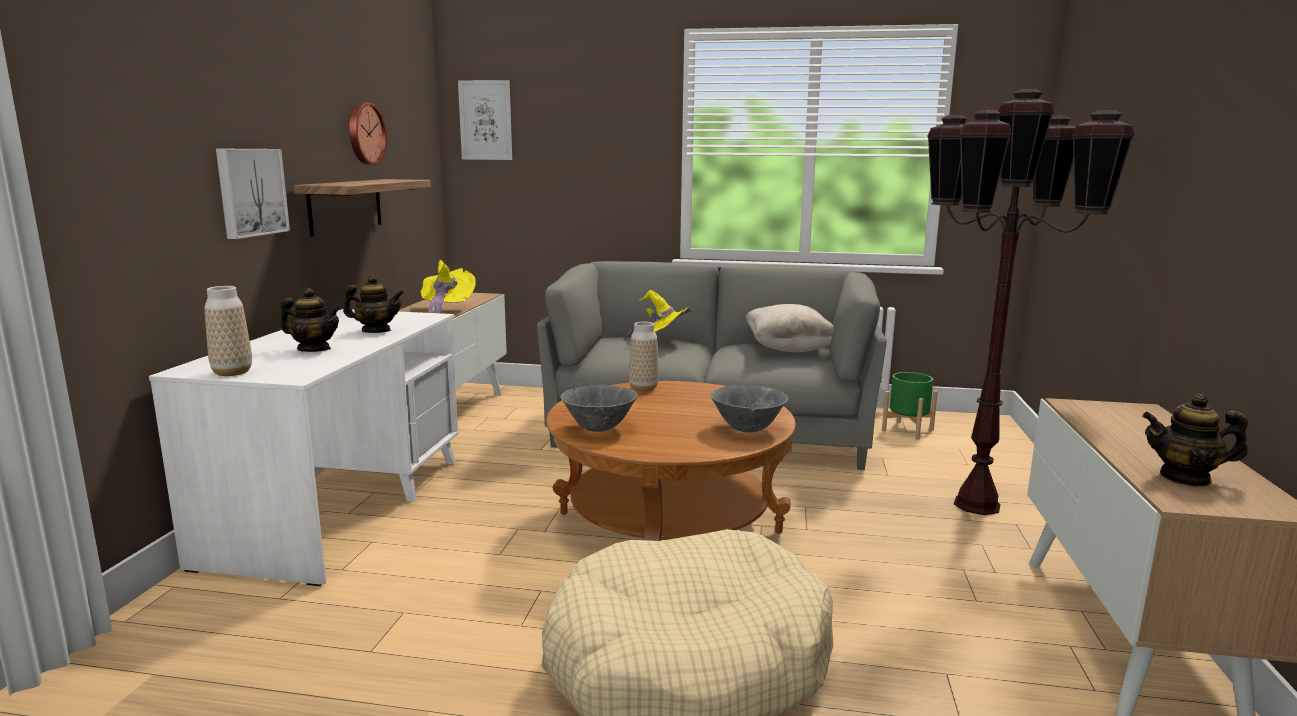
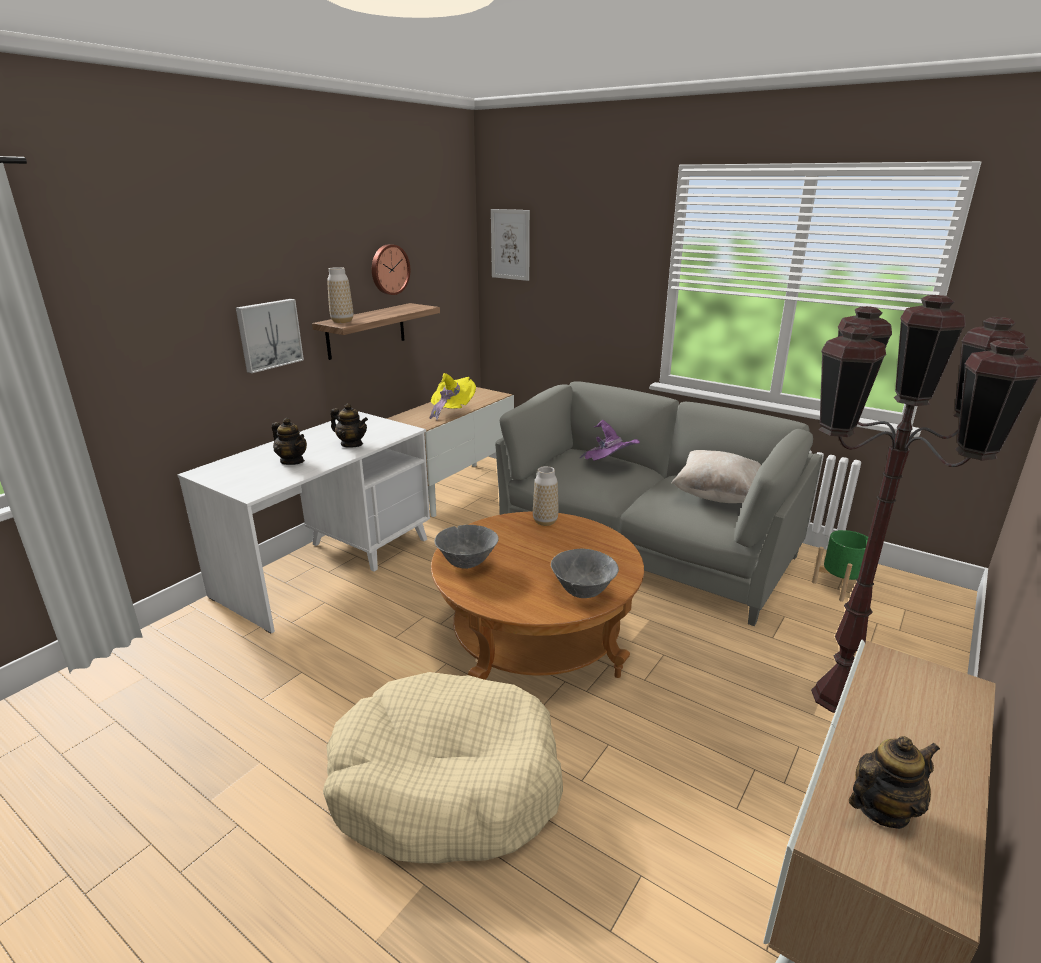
camera: 25 degrees right, 10 degrees up
vase [205,286,252,376] -> vase moved to [327,267,353,323]
yellow hat [623,290,693,341] -> purple hat [579,420,640,461]
teapot [1142,394,1248,487] -> teapot turned 120 degrees clockwise [849,736,940,829]

